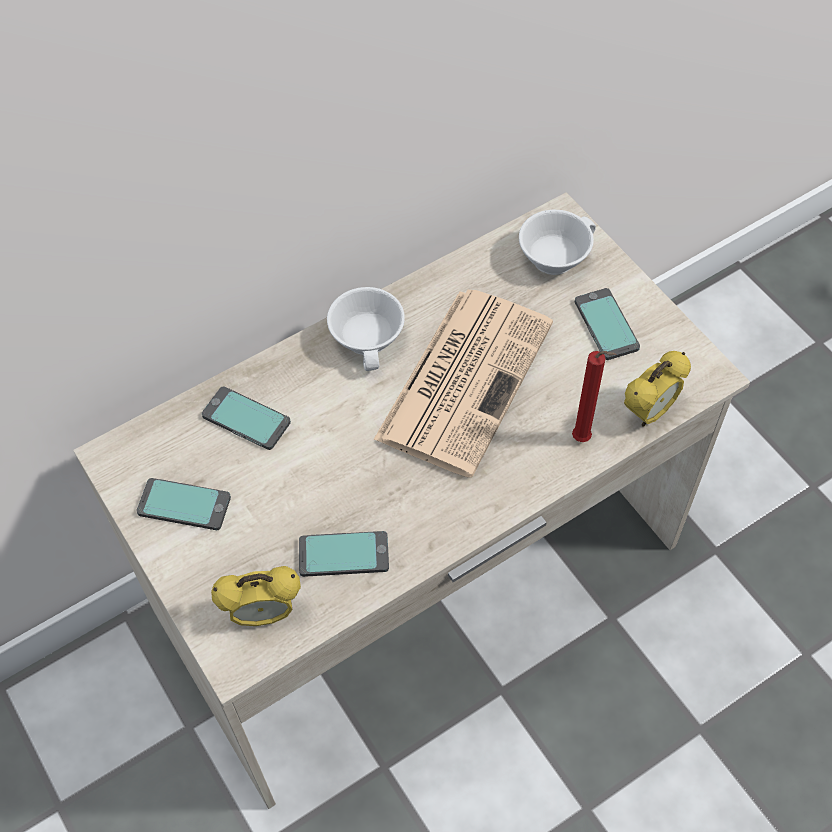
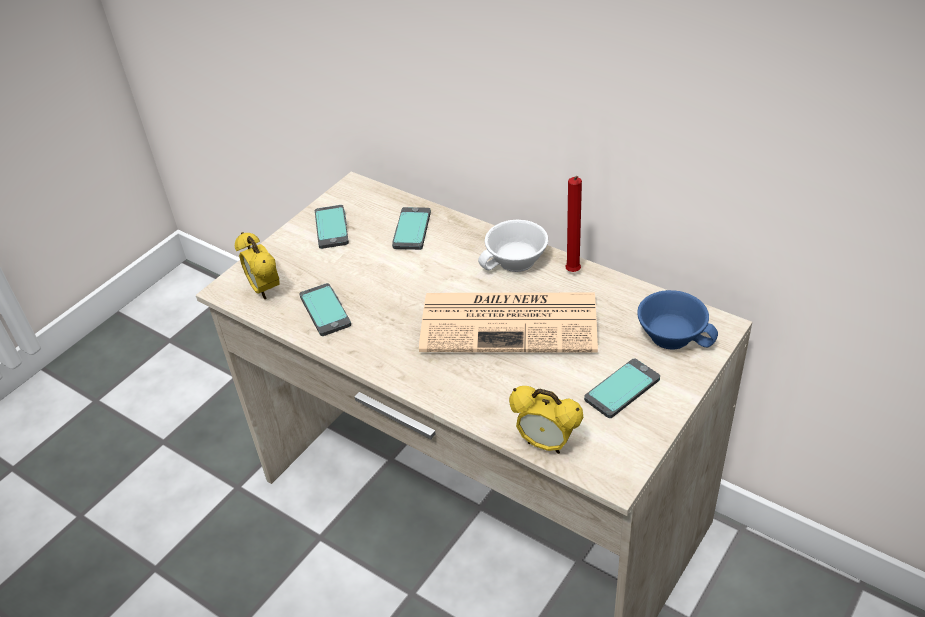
camera: 70 degrees right, 15 degrees down
white cup [519,209,596,275] -> blue cup [637,290,718,350]
red candle [572,351,616,442] -> red candle moved to [565,176,582,272]

